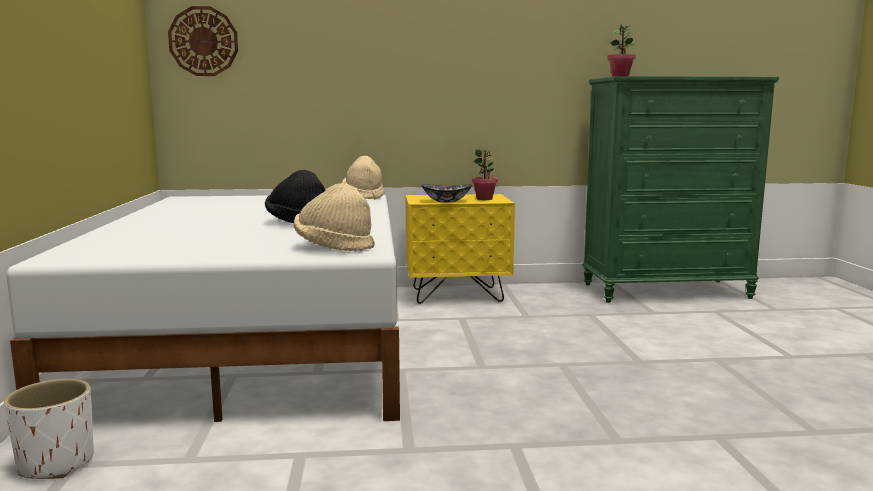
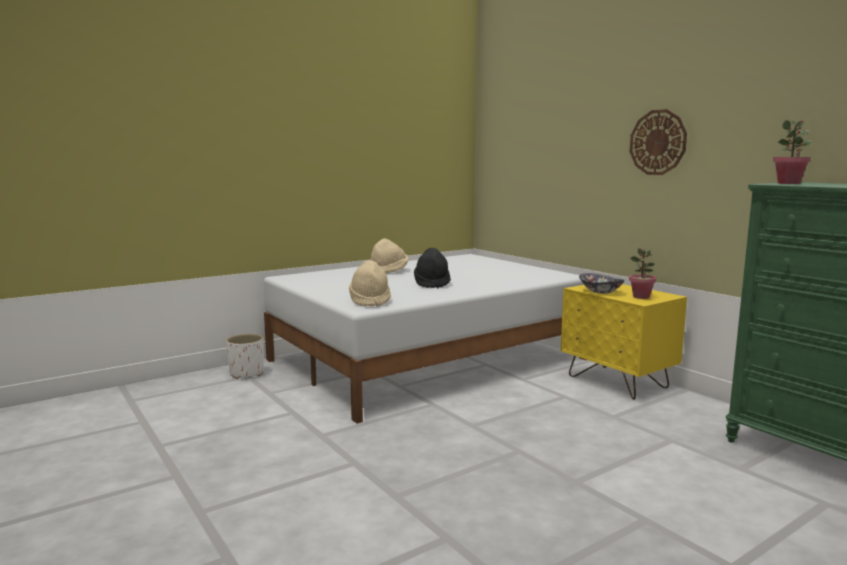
camera: 60 degrees right, 0 degrees up
wall clock [168,6,238,76] -> wall clock moved to [629,109,687,175]
beige hat [342,156,385,200] -> beige hat moved to [371,238,408,273]

